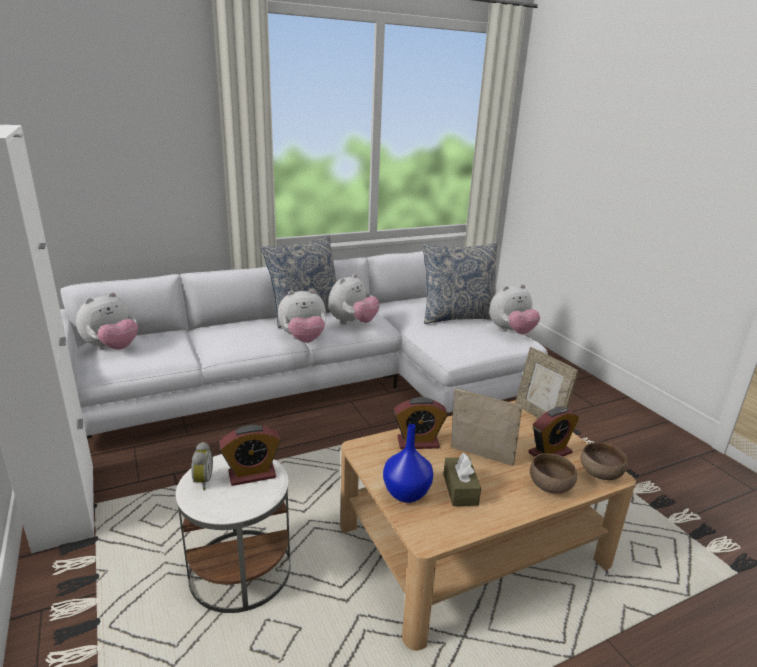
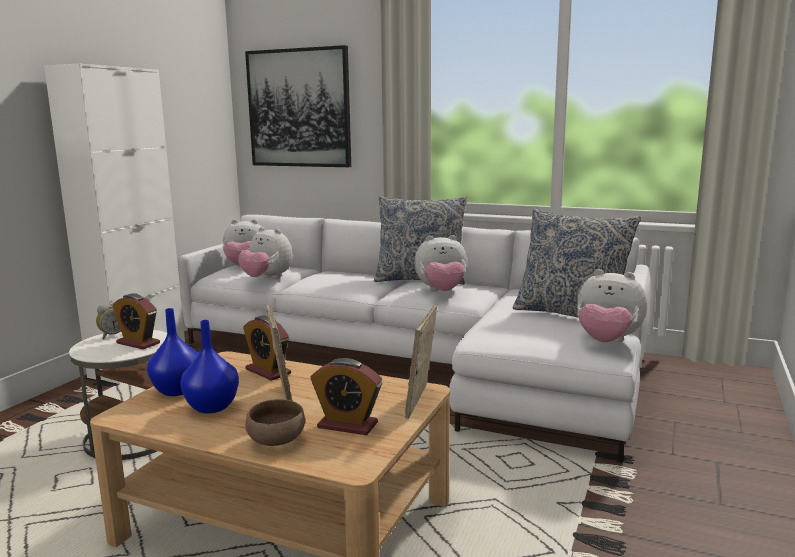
camera: 50 degrees right, 10 degrees down
plush toy [278,289,326,343] -> plush toy moved to [238,227,293,279]
brown tissue box [443,453,481,506] -> blue vase [180,320,239,413]
brown bowl [580,442,628,480] -> none
none -> picture [245,45,351,167]

